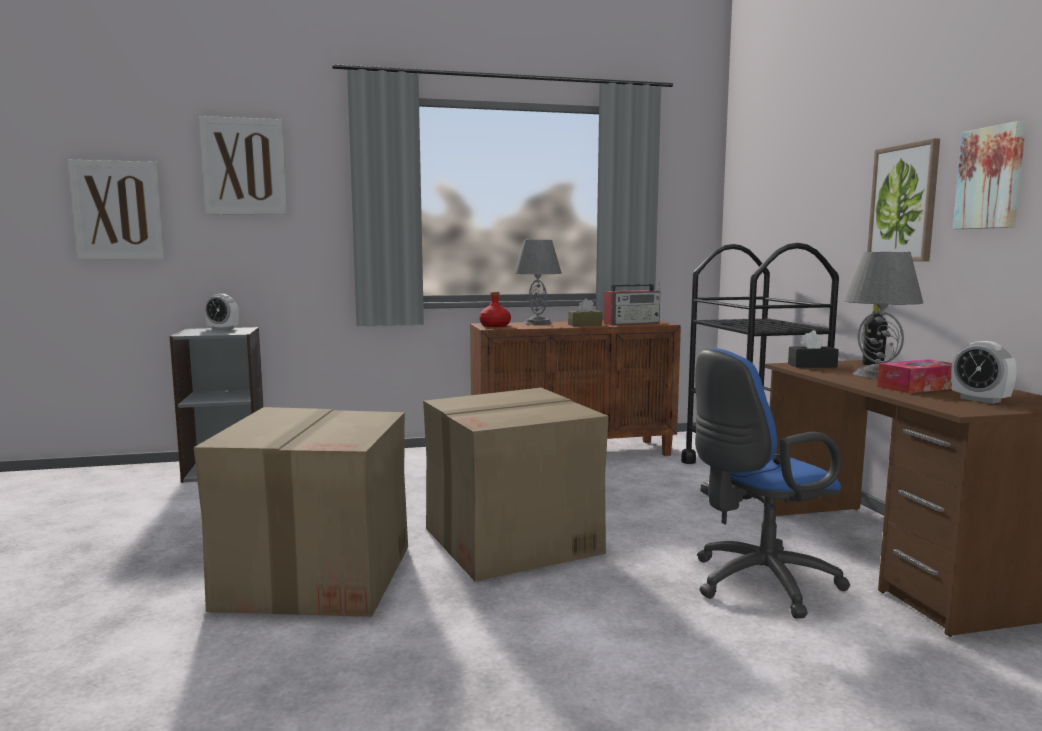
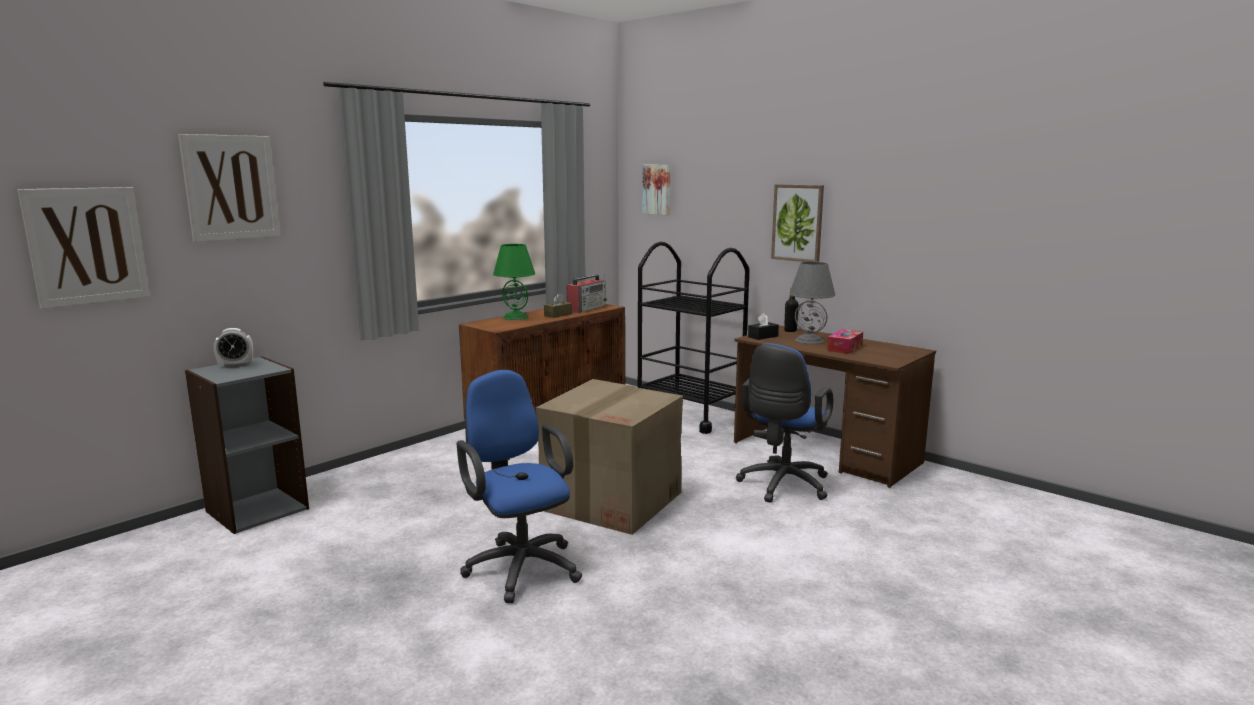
camera: 35 degrees left, 5 degrees up
cardboard box [194,407,408,617] -> blue office chair [457,370,582,603]
red bottle [479,292,511,327] -> none
grey table lamp [514,240,562,325] -> green table lamp [493,244,535,320]
alarm clock [951,341,1017,404] -> none
picture [953,121,1026,229] -> picture moved to [642,165,670,215]

